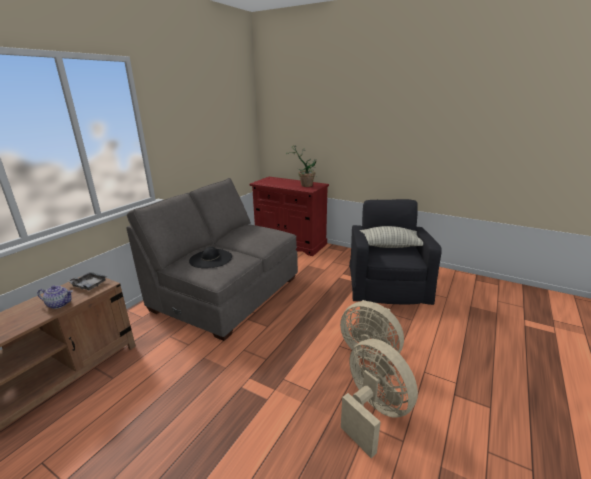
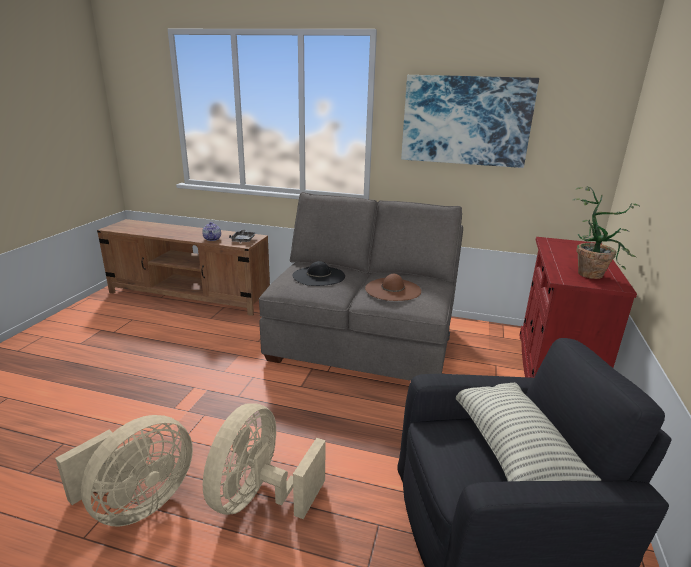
camera: 75 degrees right, 0 degrees up
none -> brown hat [365,274,421,301]
none -> picture [401,75,539,168]

